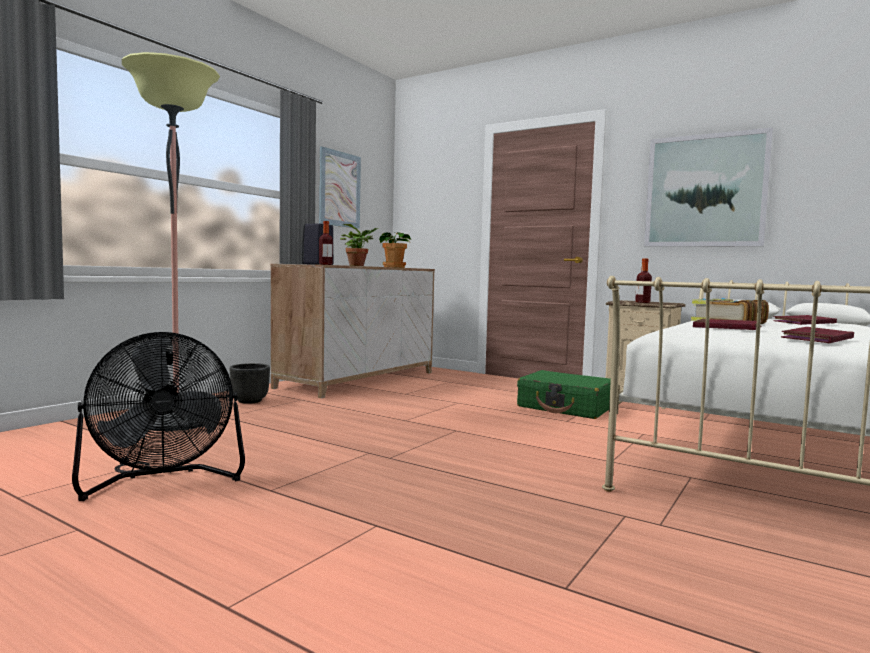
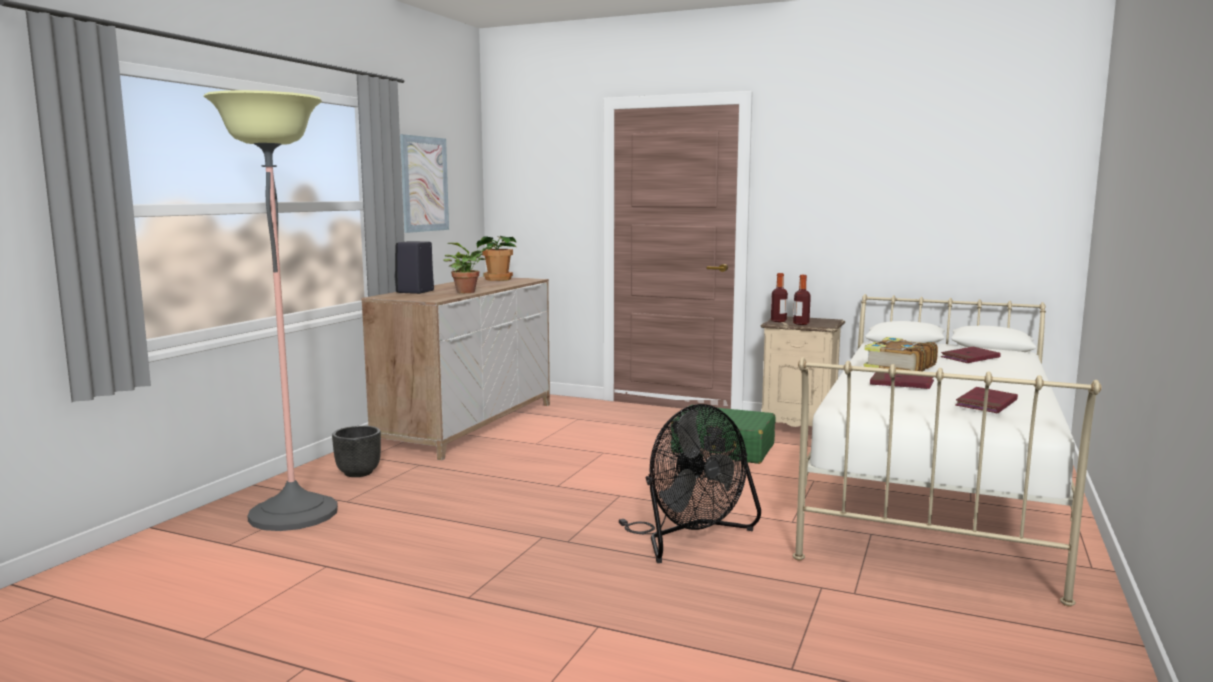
camera: 10 degrees left, 5 degrees up
black fan [72,332,245,501] -> black fan moved to [619,404,761,563]
bottle [319,221,333,265] -> bottle moved to [771,273,788,322]
picture [644,127,773,247] -> none

